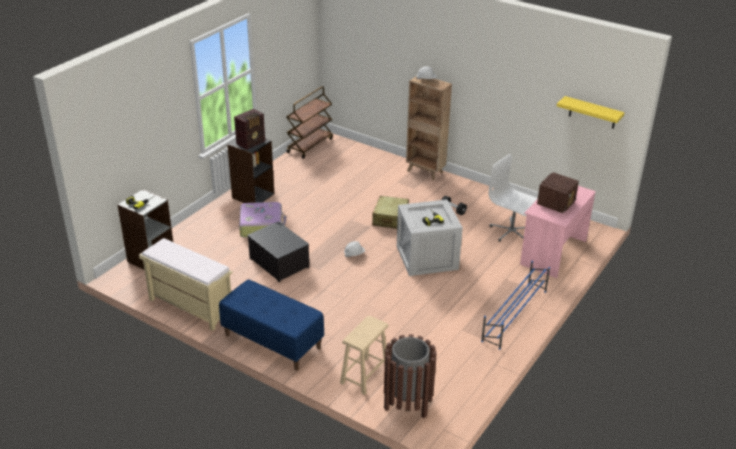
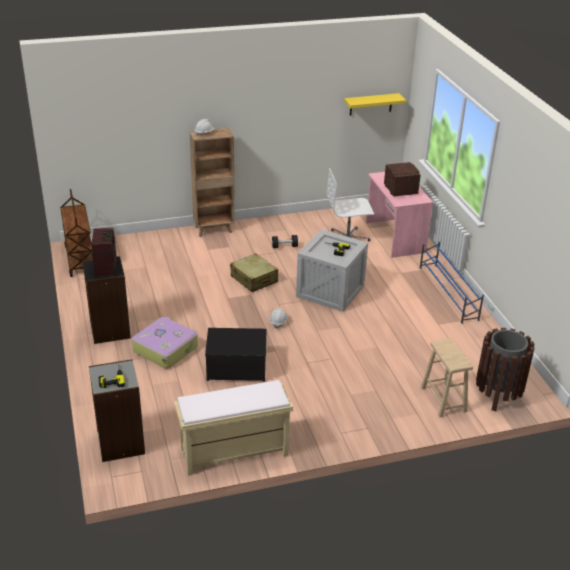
camera: 50 degrees left, 0 degrees up
blue bench [219,280,324,370] -> none

